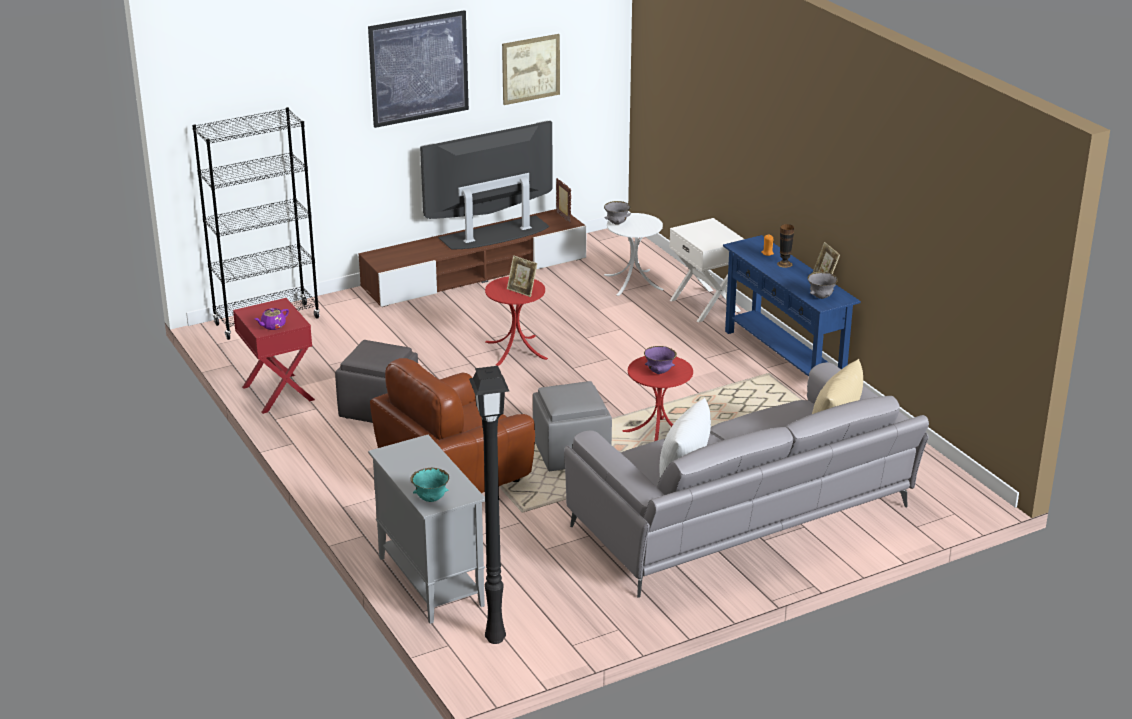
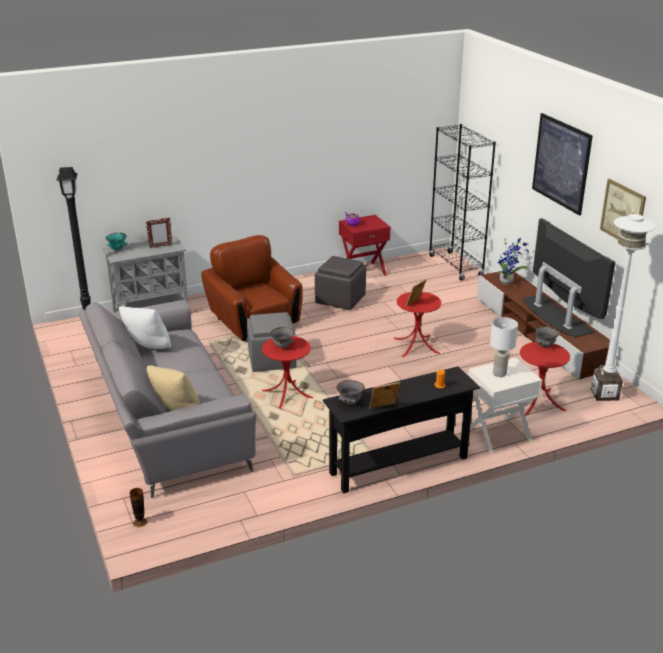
camera: 95 degrees right, 0 degrees up
picture frame [556,178,571,223] -> picture frame moved to [146,218,172,249]
white side table [604,213,664,296] -> red side table [520,342,570,415]
purple bowl [644,346,677,374] -> grey bowl [271,327,294,348]
blue console table [723,235,861,376] -> black console table [323,366,480,493]
vase [777,224,794,268] -> vase moved to [130,488,148,527]
none -> white table lamp [490,317,518,377]
none -> potted plant [497,238,529,285]
none -> white floor lamp [591,214,656,401]

